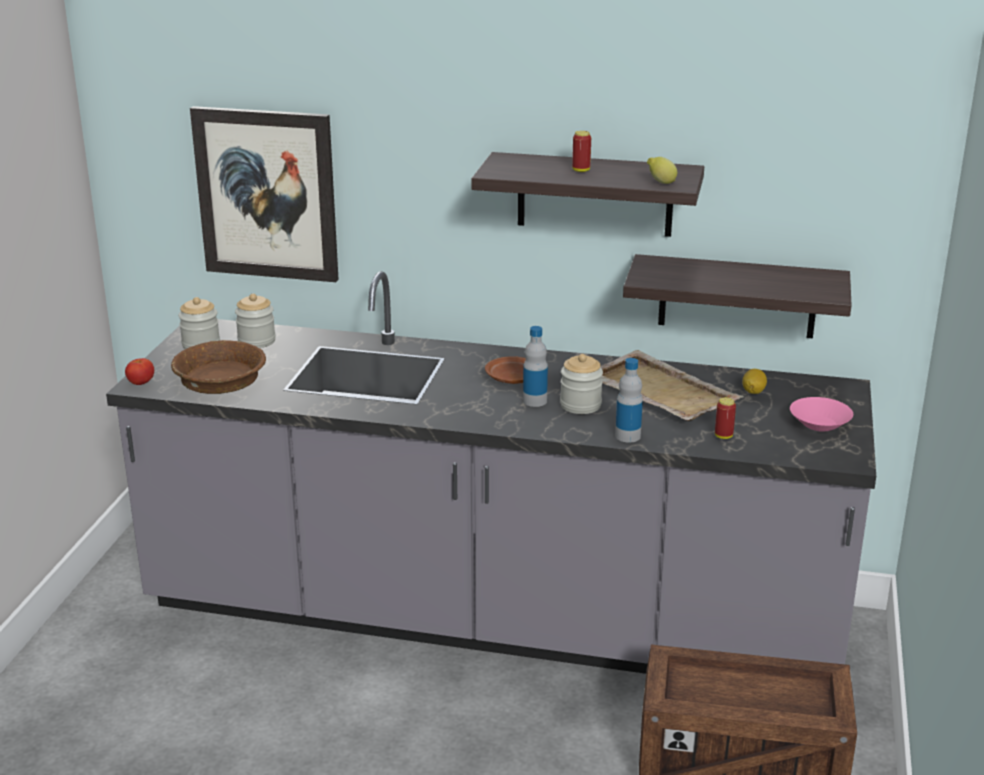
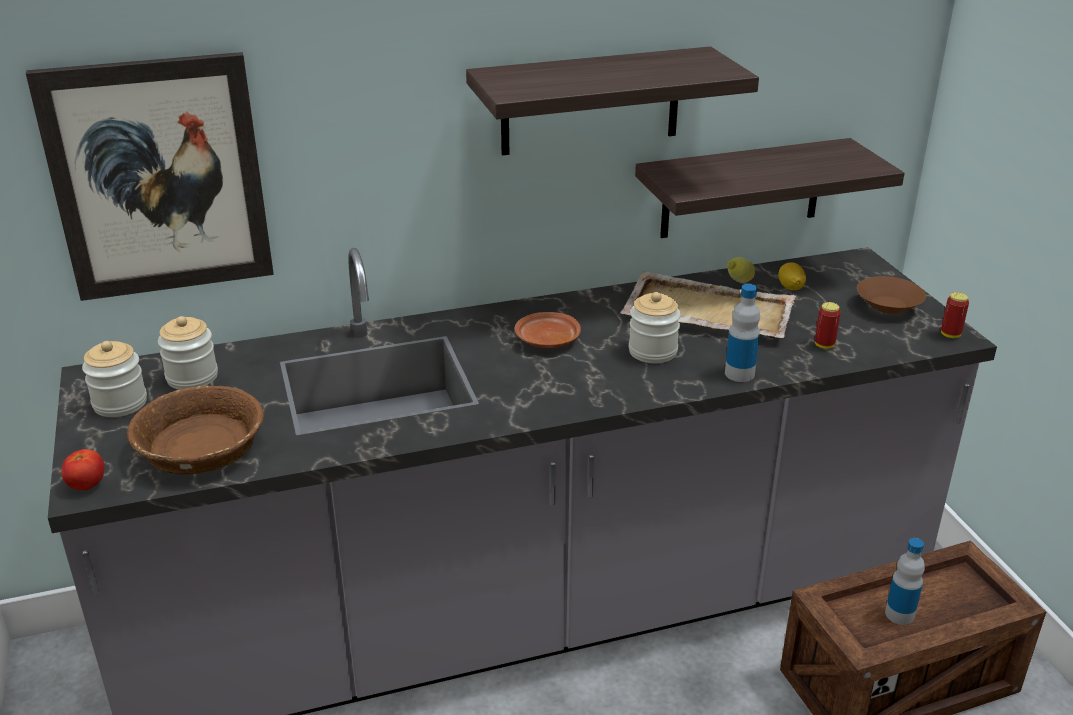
camera: 30 degrees left, 5 degrees up
bottle [523,326,548,407] -> bottle moved to [885,538,925,625]
can [572,131,591,172] -> can moved to [941,292,969,338]
lemon [647,157,677,184] -> lemon moved to [727,257,755,283]
pink bowl [790,397,853,432] -> brown bowl [857,276,926,314]

